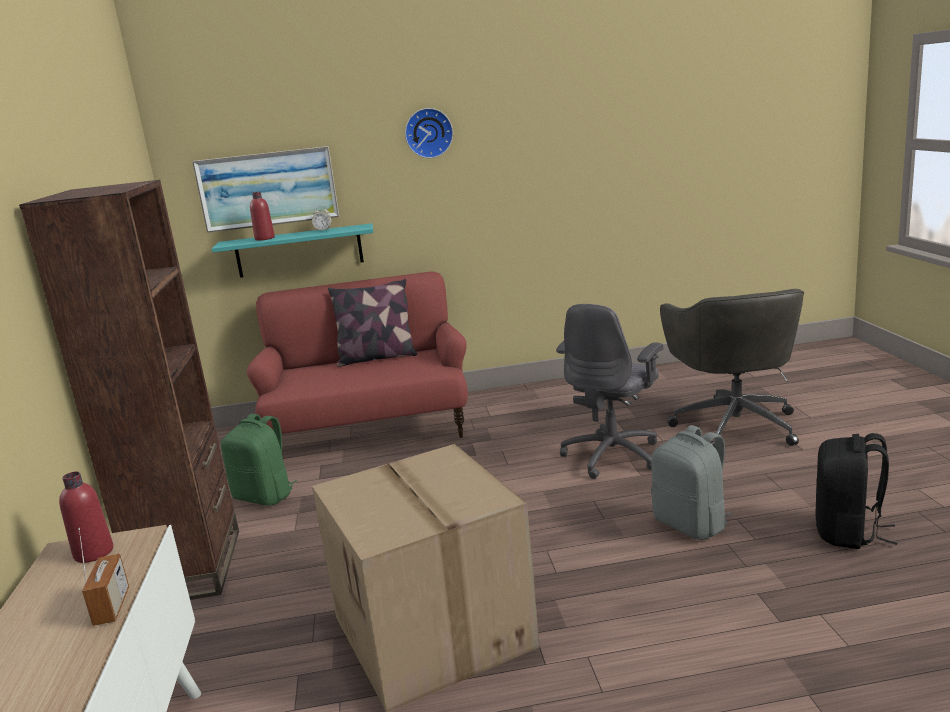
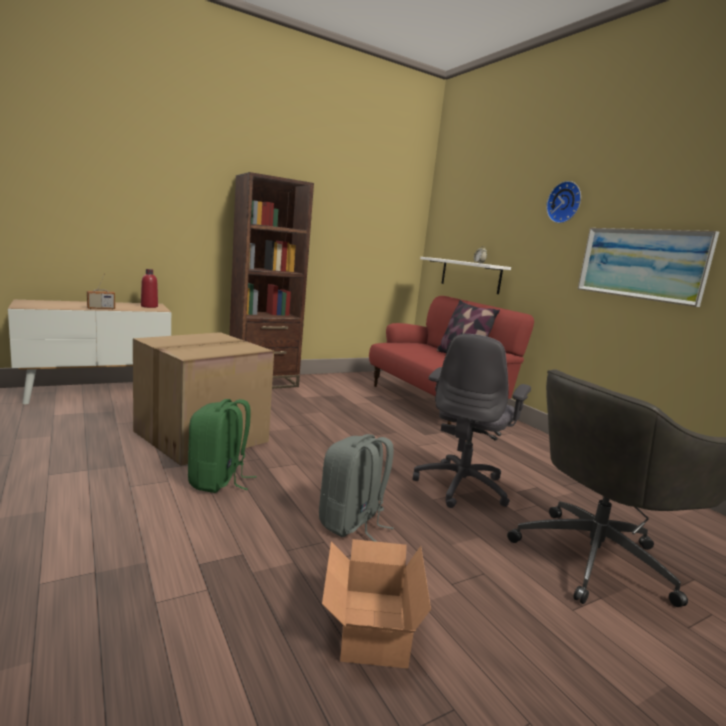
camera: 65 degrees right, 5 degrees down
picture [192,146,339,233] -> picture moved to [578,228,719,307]
turquoise shelf [212,223,374,278] -> white shelf [420,257,511,294]
green backpack [221,414,297,506] -> green backpack moved to [188,399,257,493]
red bottle [250,192,275,241] -> none
grey office chair [556,304,664,479] -> grey office chair turned 75 degrees counterclockwise [413,334,531,508]
black backpack [815,433,898,549] -> cardboard box [322,539,431,668]

